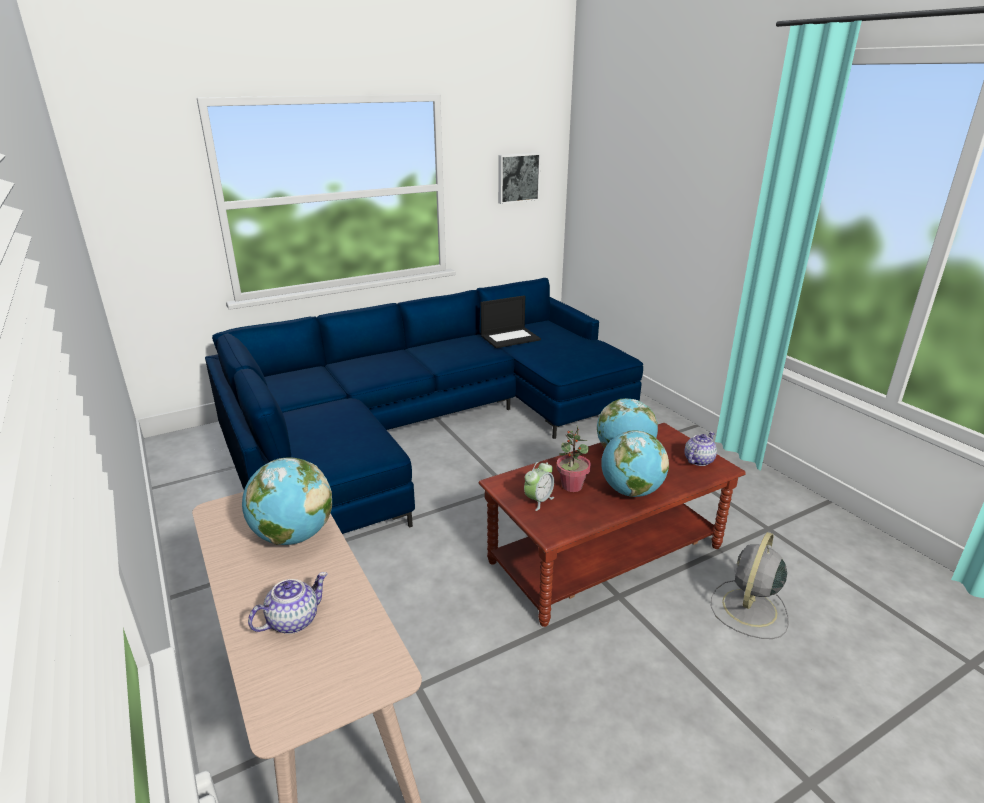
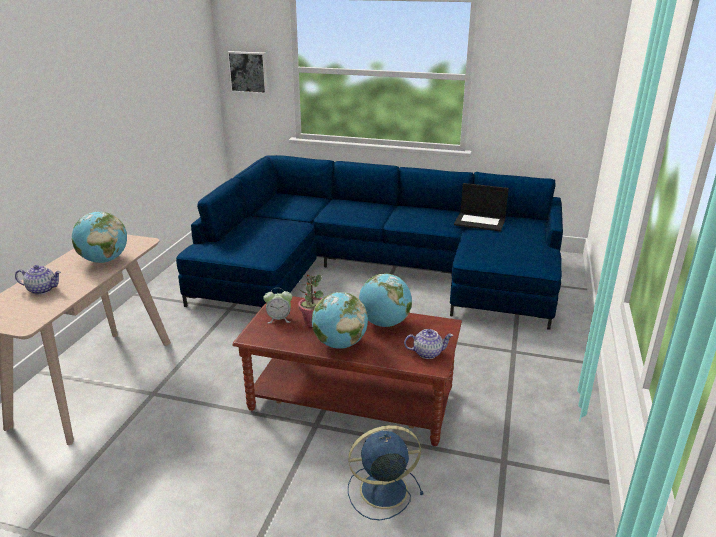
camera: 45 degrees right, 0 degrees up
picture [498,152,541,204] -> picture moved to [227,51,268,94]
grey fan [711,532,789,639] -> blue fan [348,425,424,520]

